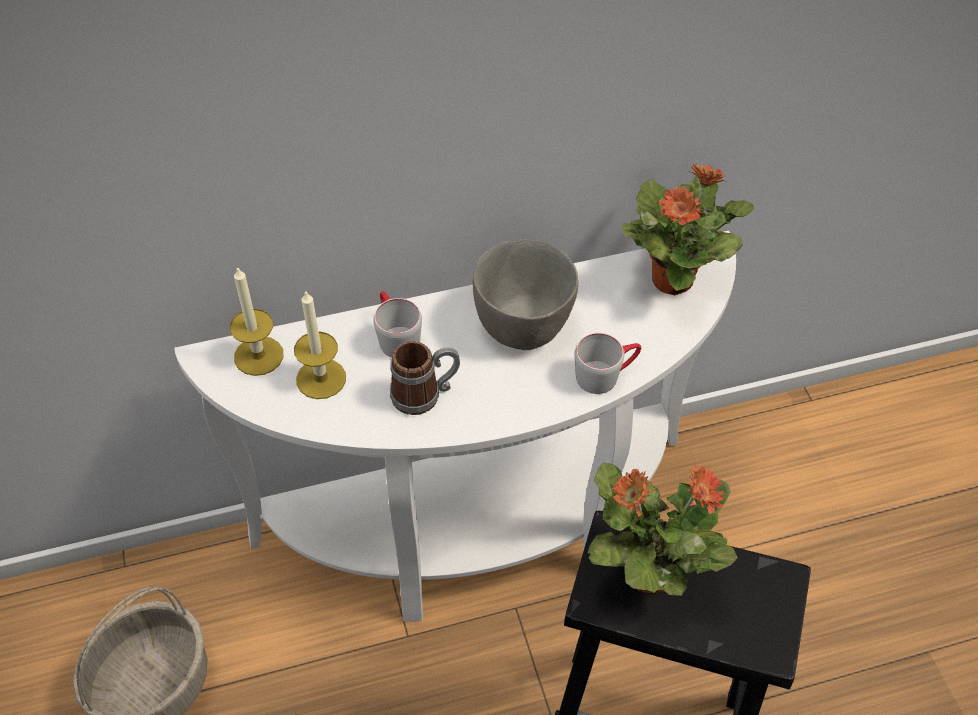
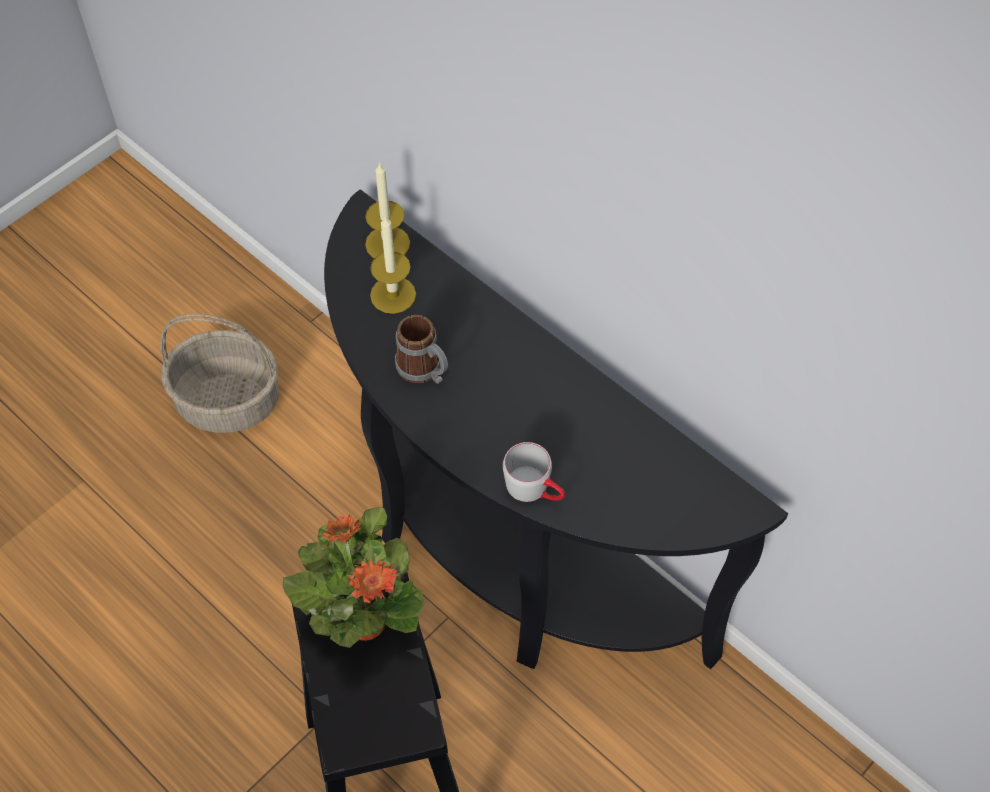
camera: 60 degrees right, 5 degrees up
white console table [174,231,736,622] -> black console table [324,189,788,669]
grey mug [373,291,422,357] -> none
grey bowl [473,239,578,350] -> none
potted plant [622,163,754,295] -> none

